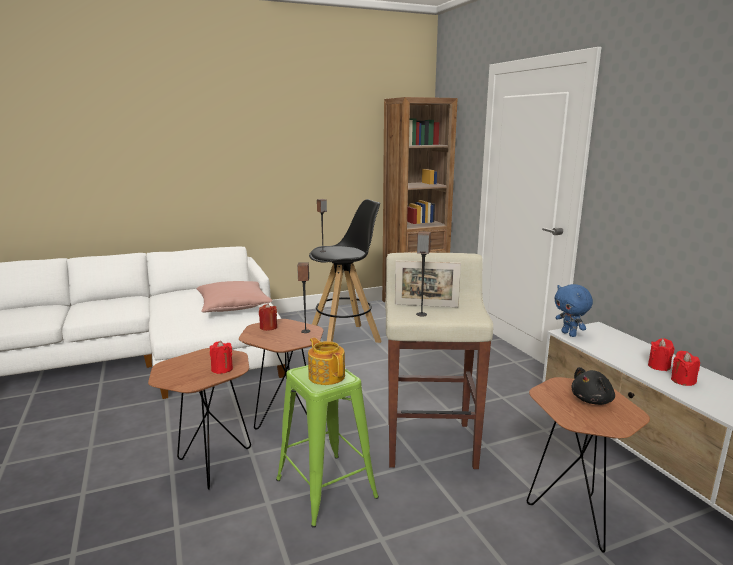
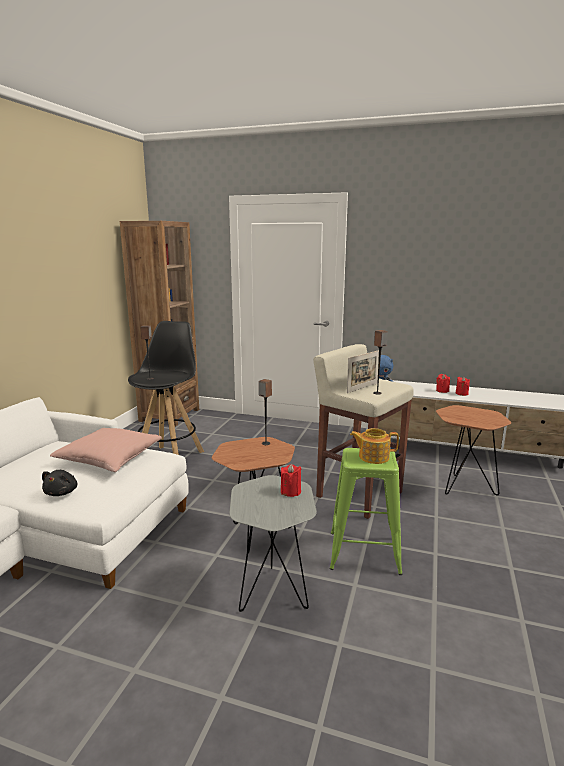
camera: 50 degrees left, 0 degrees up
brown side table [148,348,251,490] -> grey side table [229,475,317,612]
red candle [259,303,277,331] -> none
black plush toy [571,367,615,405] -> black plush toy moved to [42,470,77,496]

